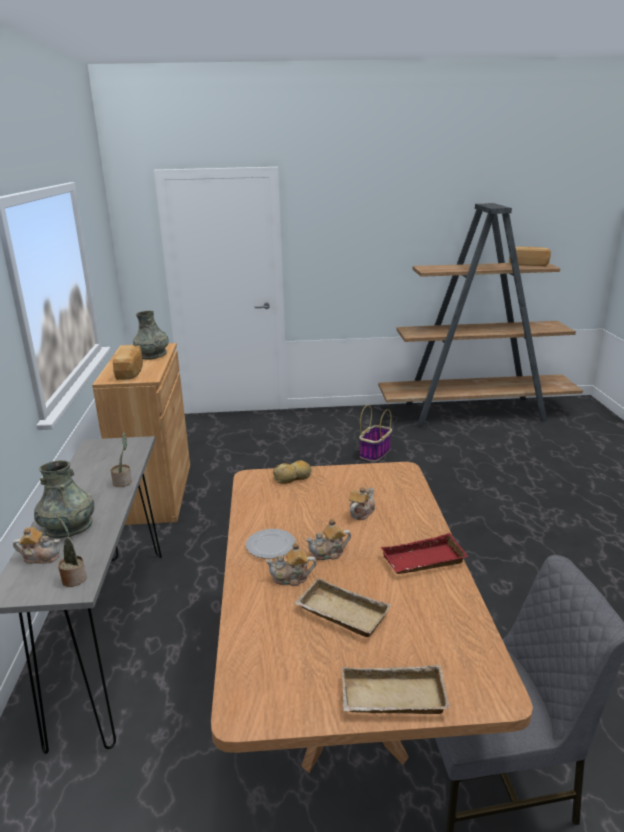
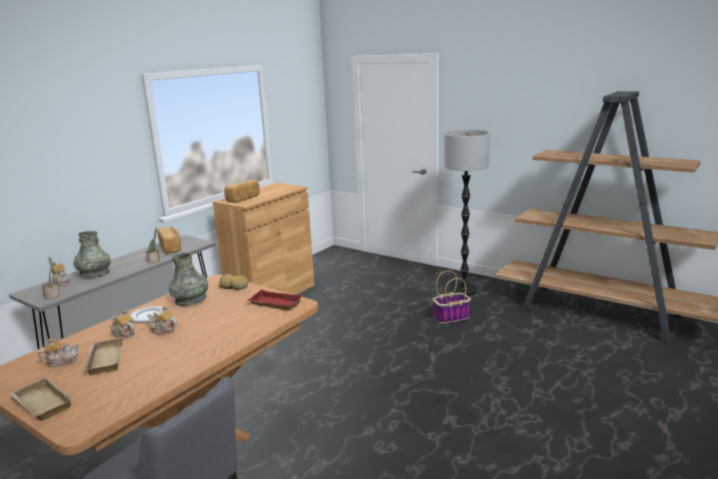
camera: 40 degrees right, 5 degrees down
grey vase [133,311,169,360] -> grey vase moved to [169,253,208,306]
teapot [349,487,375,520] -> teapot moved to [38,338,78,367]
red tray [381,533,468,574] -> red tray moved to [247,290,302,311]
bread [509,247,551,266] -> bread moved to [158,227,181,254]
none -> floor lamp [445,130,490,296]

